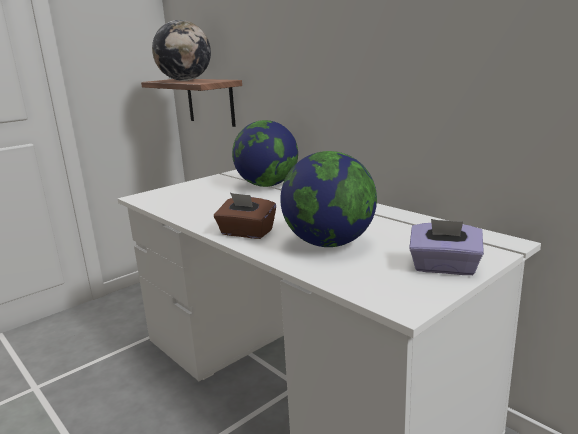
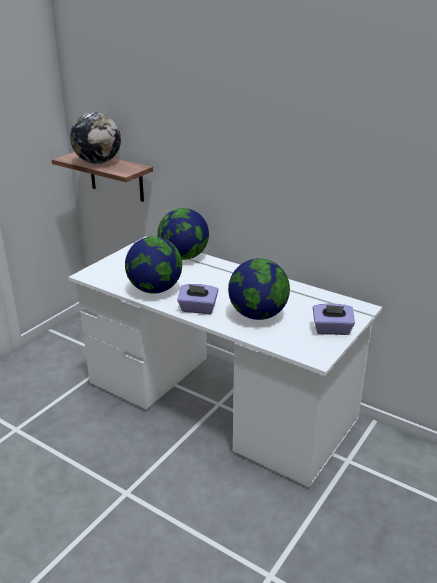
camera: 15 degrees left, 10 degrees up
brown tissue box [214,193,276,239] -> purple tissue box [177,284,218,314]
none -> globe [125,236,182,294]

